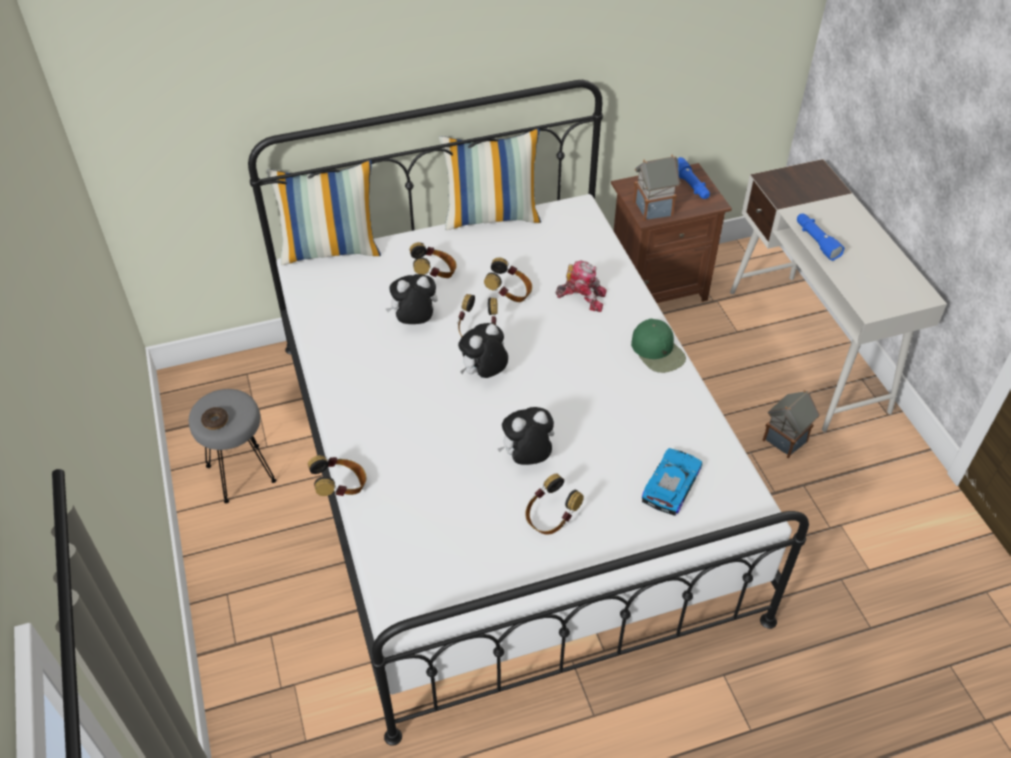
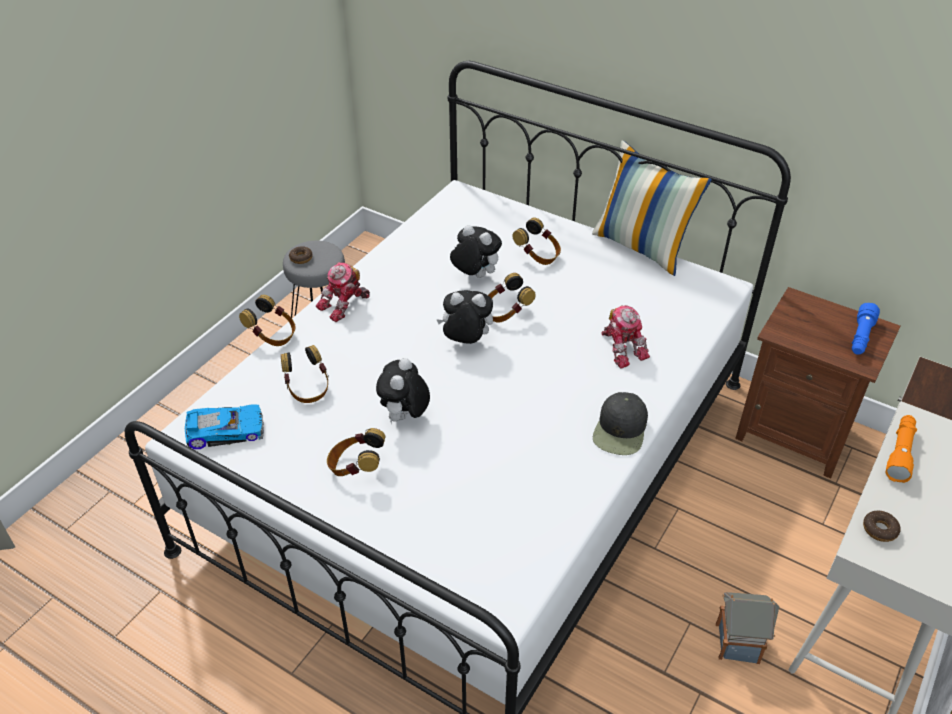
camera: 50 degrees right, 5 degrees down
pillow [266,160,381,265] -> none
headphones [484,258,532,302] -> headphones moved to [281,345,329,403]
plush toy [498,407,554,465] -> plush toy turned 105 degrees counterclockwise [376,358,430,424]
green cap [631,319,686,373] -> black cap [593,392,648,455]
toy house [633,154,681,221] -> none
toy car [642,448,703,516] -> toy car moved to [185,404,264,449]
blue flashlight [797,214,845,261] -> orange flashlight [886,415,917,483]
none -> toy robot [316,262,370,322]
none -> donut [863,511,901,542]

